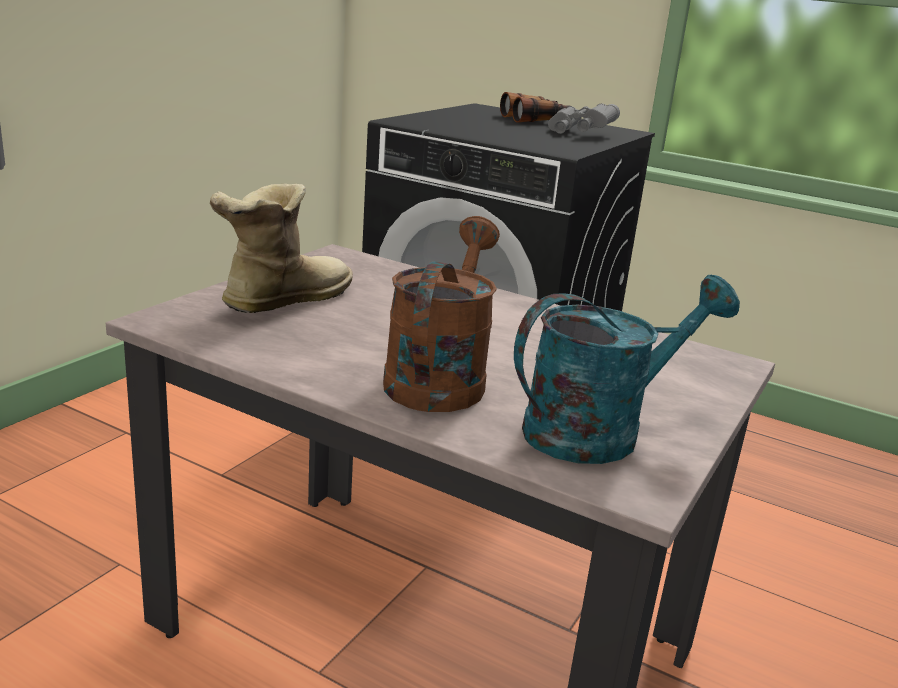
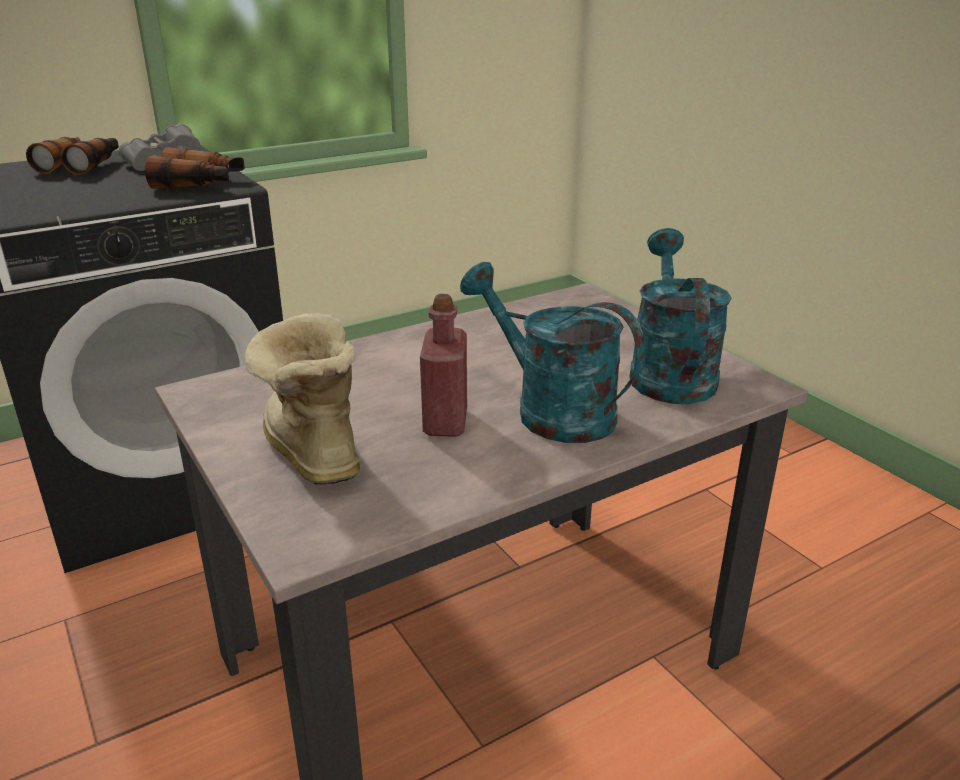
camera: 60 degrees left, 5 degrees up
brown watering can [383,216,500,412] -> turquoise watering can [460,262,645,443]
none -> binoculars [145,147,245,189]
none -> red bottle [420,294,467,437]

